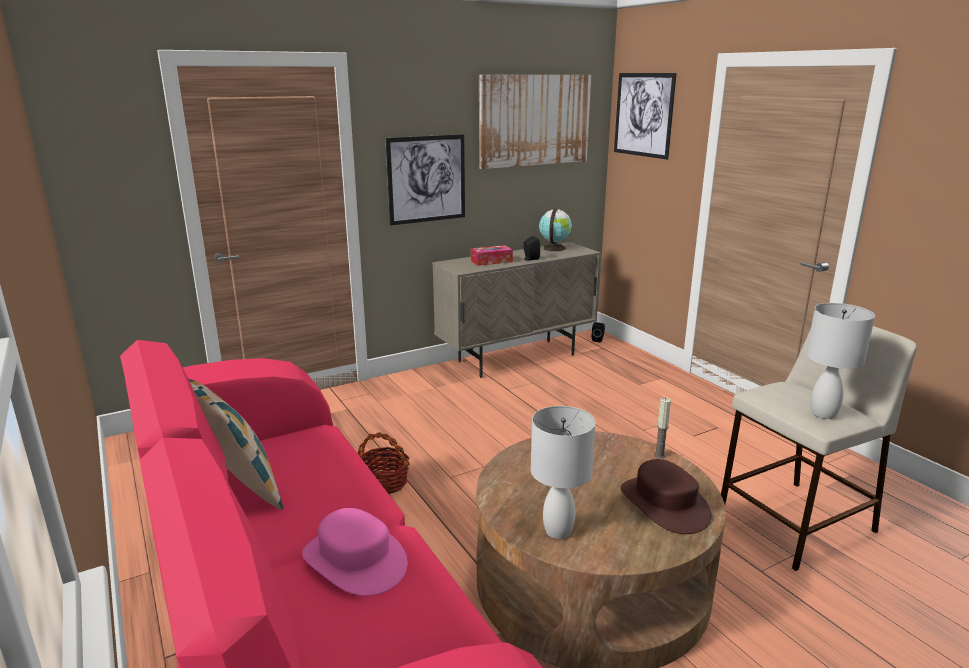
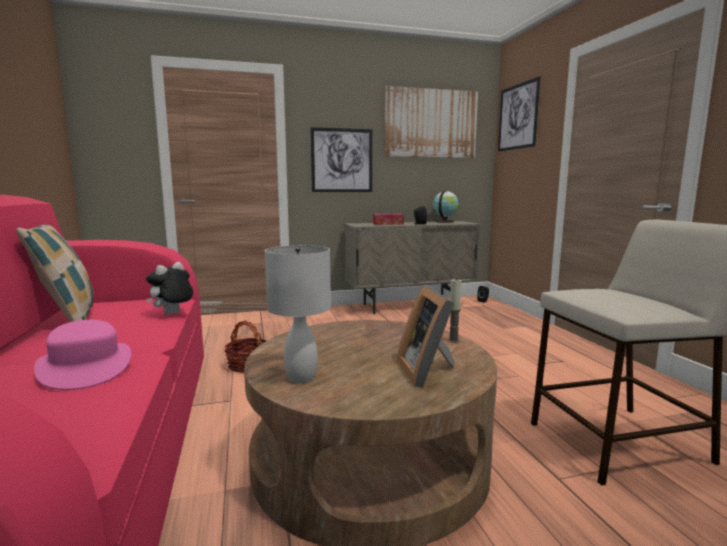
camera: 15 degrees right, 10 degrees down
brown hat [621,459,711,534] -> picture frame [397,286,455,388]
white table lamp [806,303,875,419] -> none
none -> plush toy [146,262,193,315]

